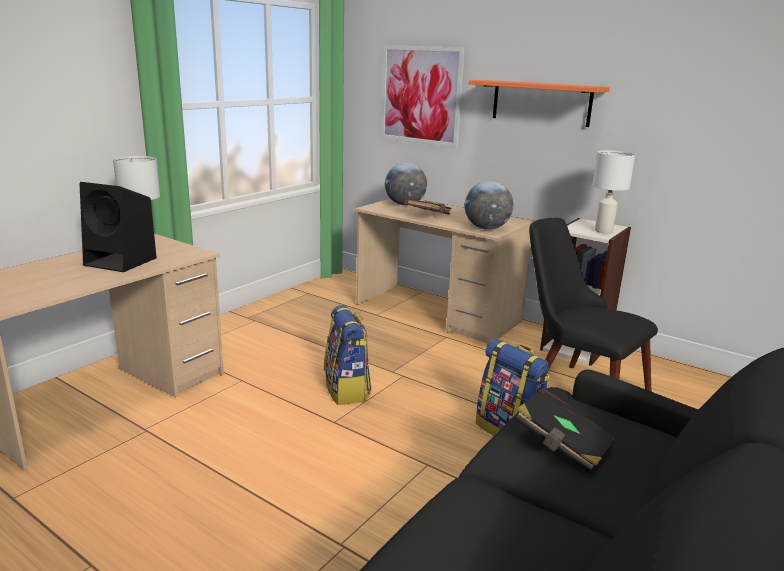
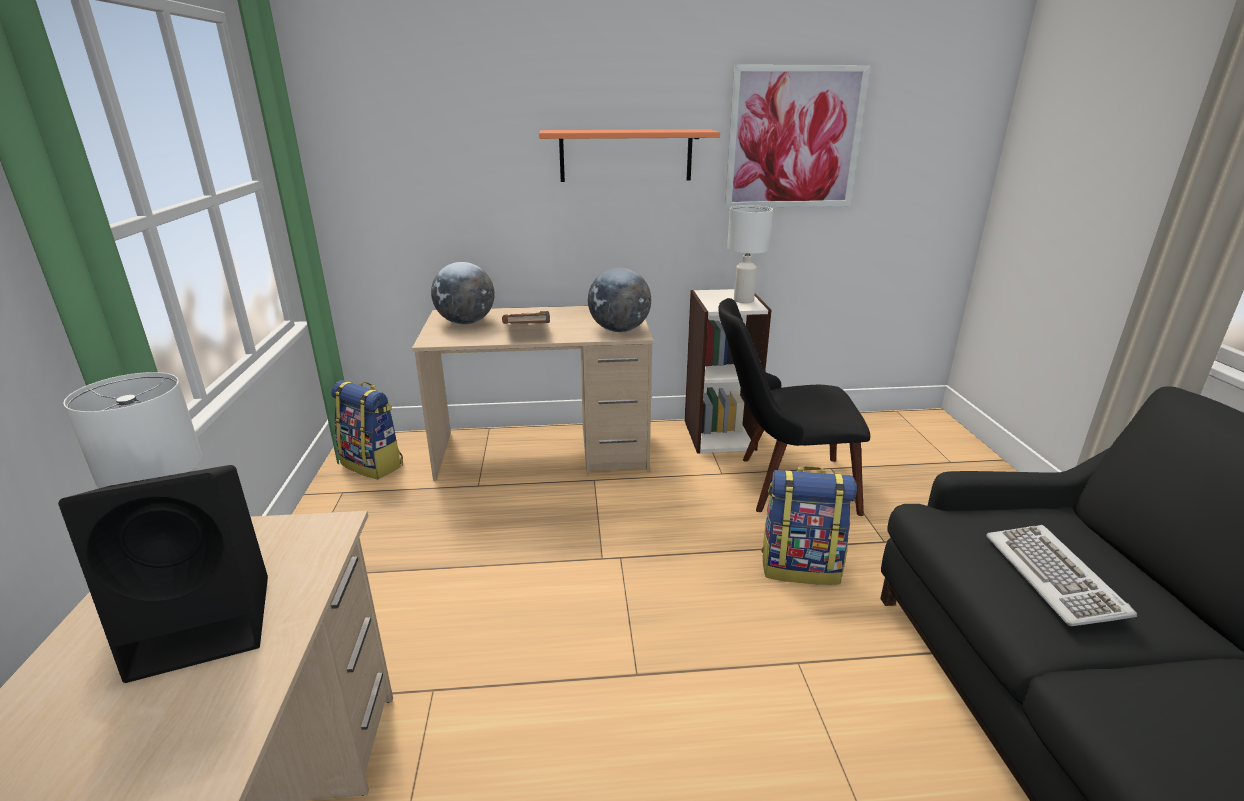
camera: 40 degrees left, 5 degrees up
backpack [324,305,372,405] -> backpack moved to [331,380,403,479]
picture [381,45,465,148] -> picture moved to [725,65,870,208]
black book [514,388,616,474] -> keyboard [986,525,1137,626]

